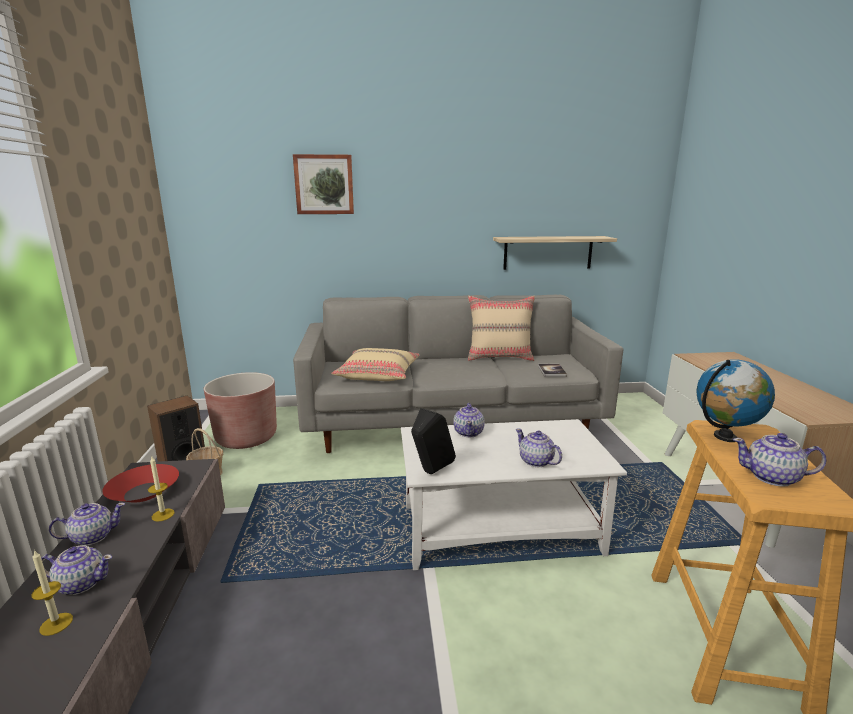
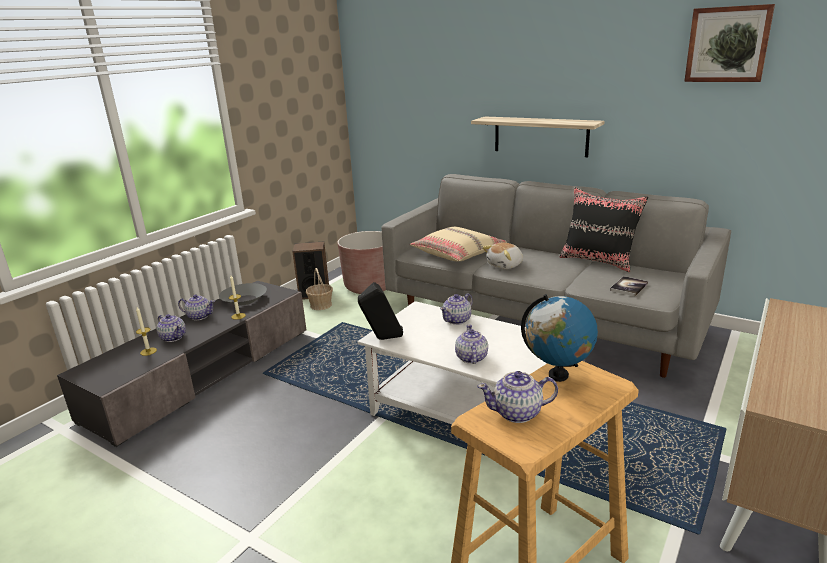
camera: 40 degrees right, 5 degrees up
red bowl [102,464,179,503] -> grey bowl [219,283,267,305]
picture [293,154,354,214] -> picture moved to [684,4,775,82]
beige pillow [468,296,535,361] -> black pillow [560,188,648,272]
shelf [493,236,617,270] -> shelf moved to [471,116,605,157]
teapot [733,433,827,487] -> teapot turned 60 degrees counterclockwise [477,371,558,423]
none -> plush toy [483,242,523,269]

